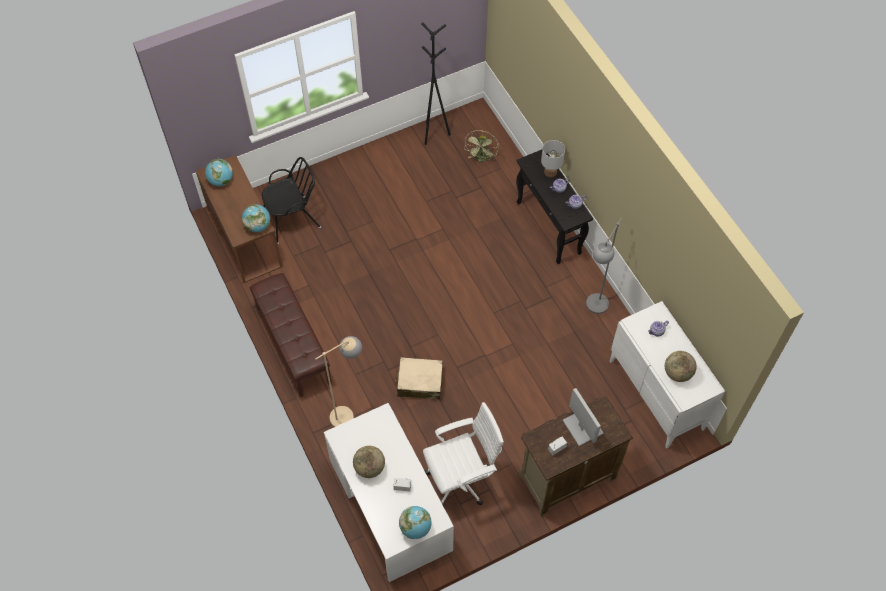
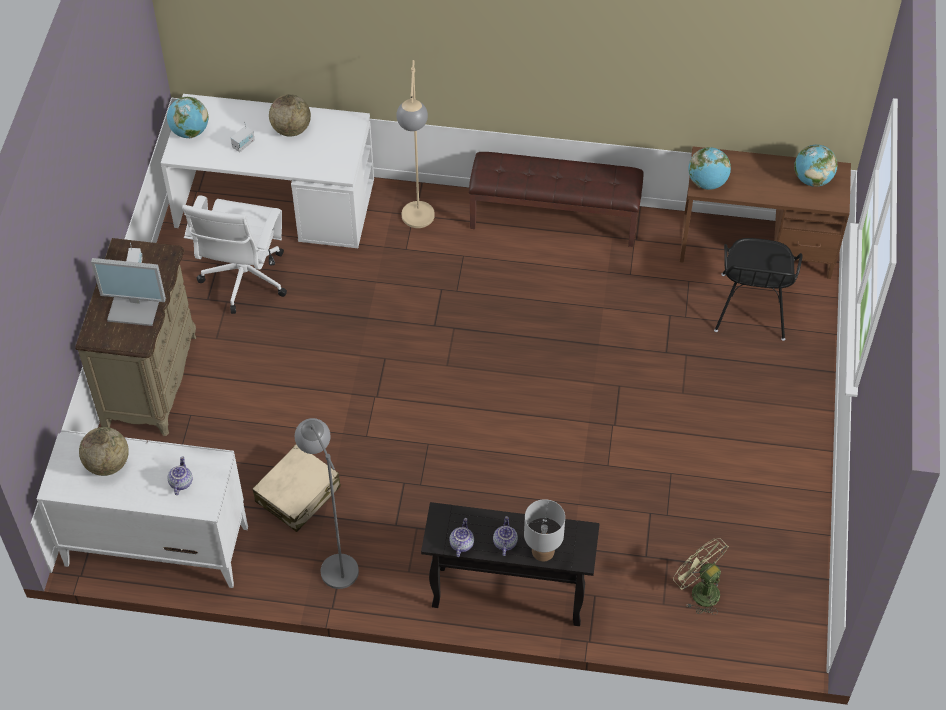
camera: 125 degrees right, 5 degrees down
beige suitcase [396,357,443,400] -> beige suitcase moved to [253,444,341,532]
black clothes rack [421,22,451,145] -> none

